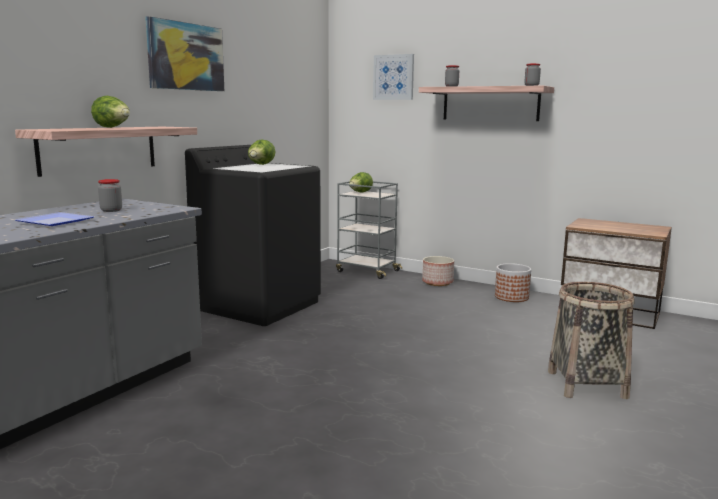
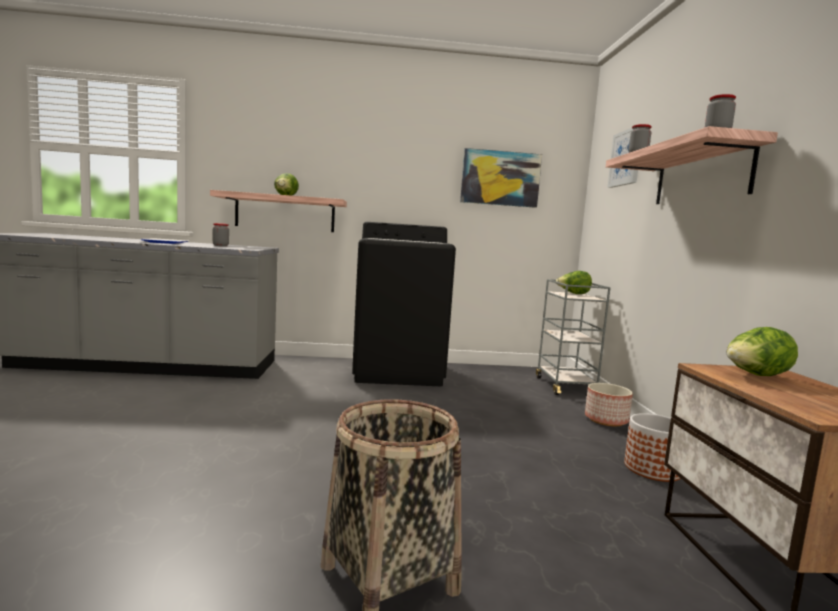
camera: 55 degrees right, 5 degrees down
picture [145,16,224,91] -> picture moved to [460,148,542,208]
lettuce [248,139,275,165] -> lettuce moved to [727,327,798,376]

